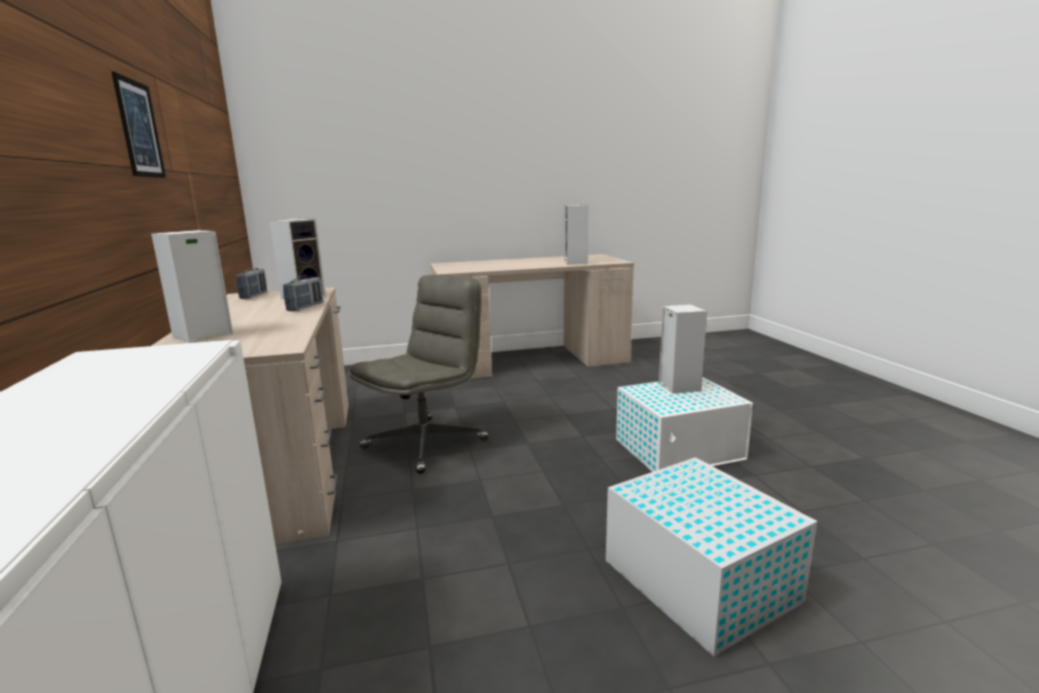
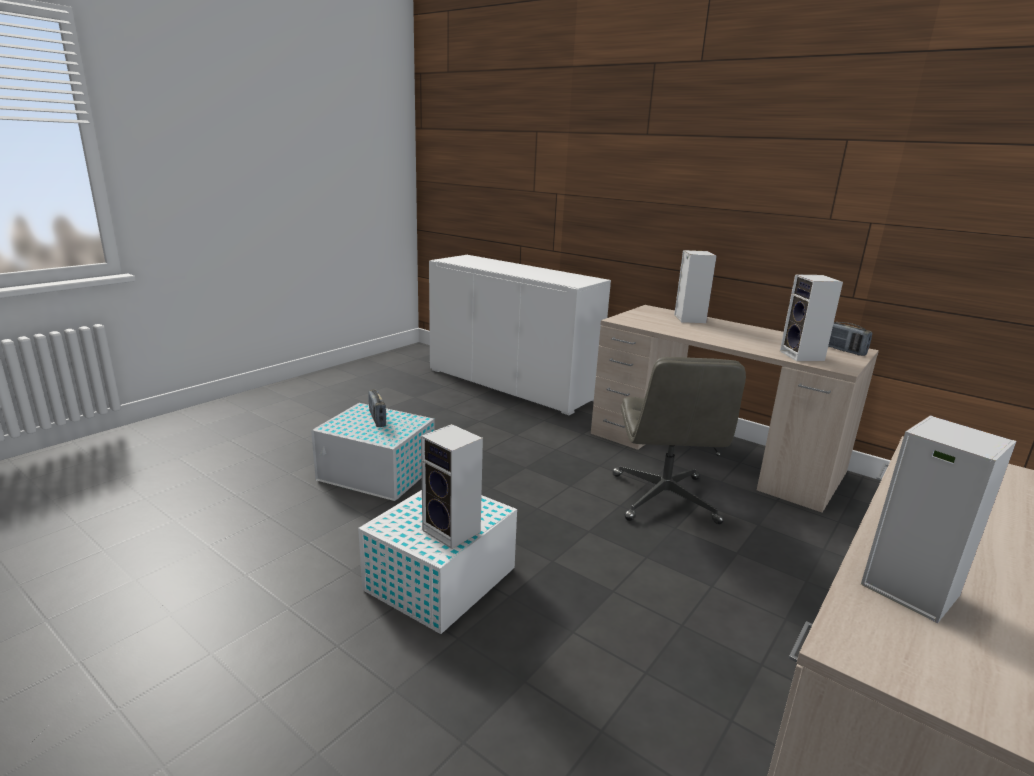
camera: 140 degrees right, 5 degrees up
picture [111,71,166,178] -> none
radio [283,276,323,311] -> radio moved to [368,389,386,427]

